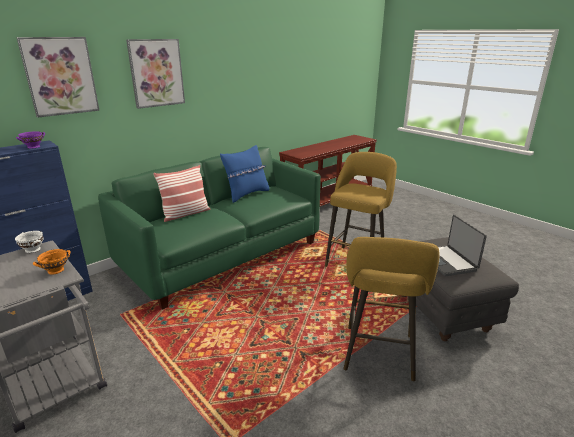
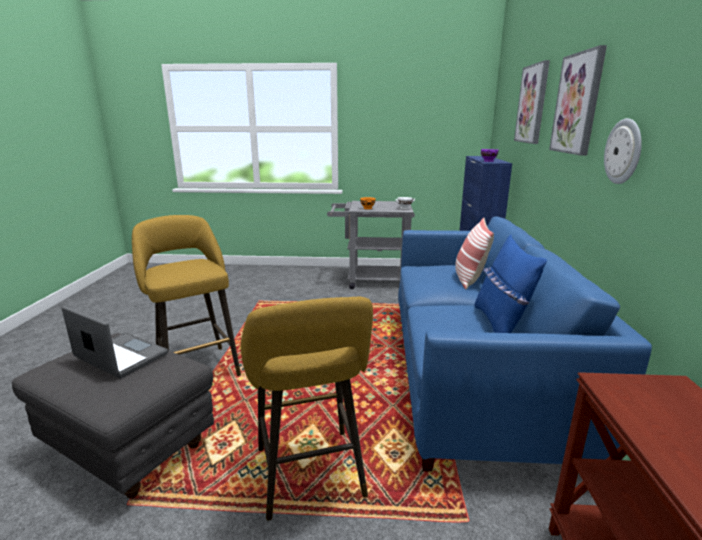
camera: 135 degrees right, 5 degrees down
green sofa [98,147,321,310] -> blue sofa [398,216,652,472]
none -> wall clock [604,118,642,184]

